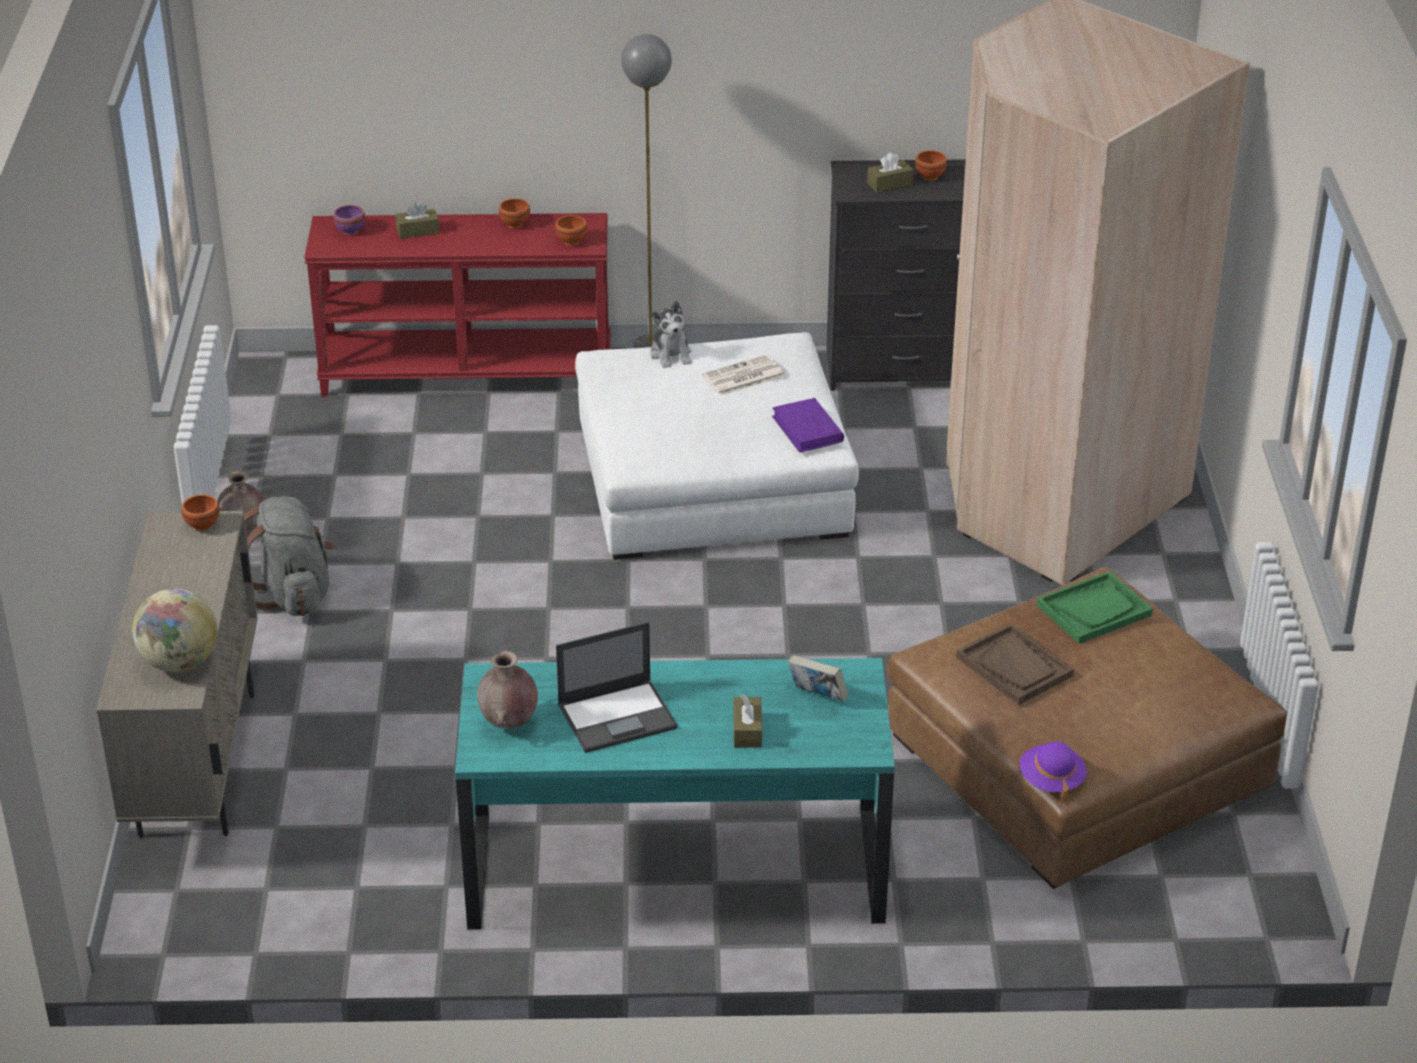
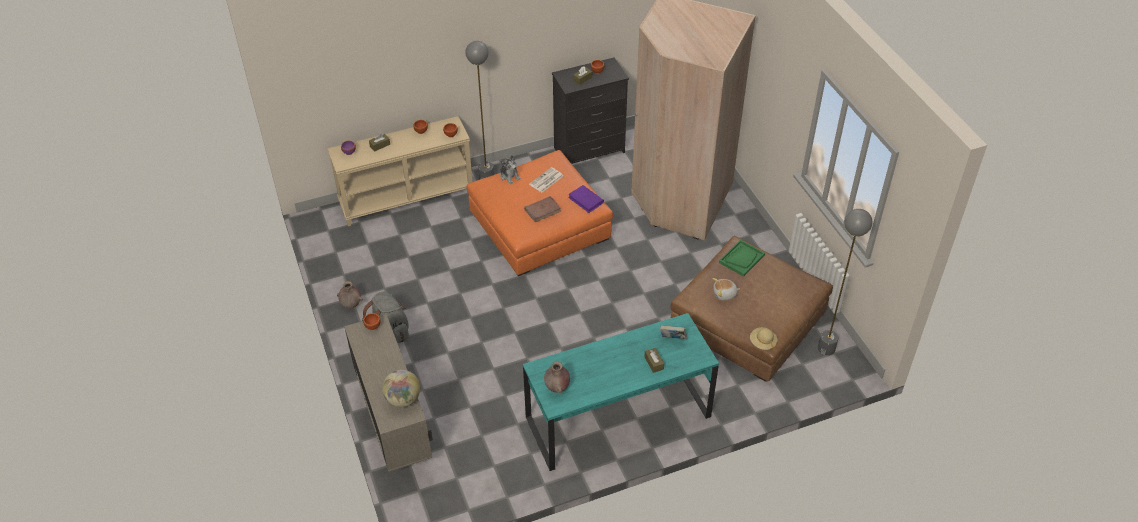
camera: 20 degrees left, 10 degrees up
red console table [304,213,611,397] -> beige console table [327,116,473,226]
laptop [556,622,677,753] -> none
white ottoman [575,332,859,560] -> orange ottoman [467,150,613,276]
brown tray [956,623,1074,705] -> plush toy [713,278,740,301]
purple hat [1020,742,1087,802] -> beige hat [750,327,778,351]
none -> brown book [524,196,561,222]
none -> grey floor lamp [818,209,873,355]

